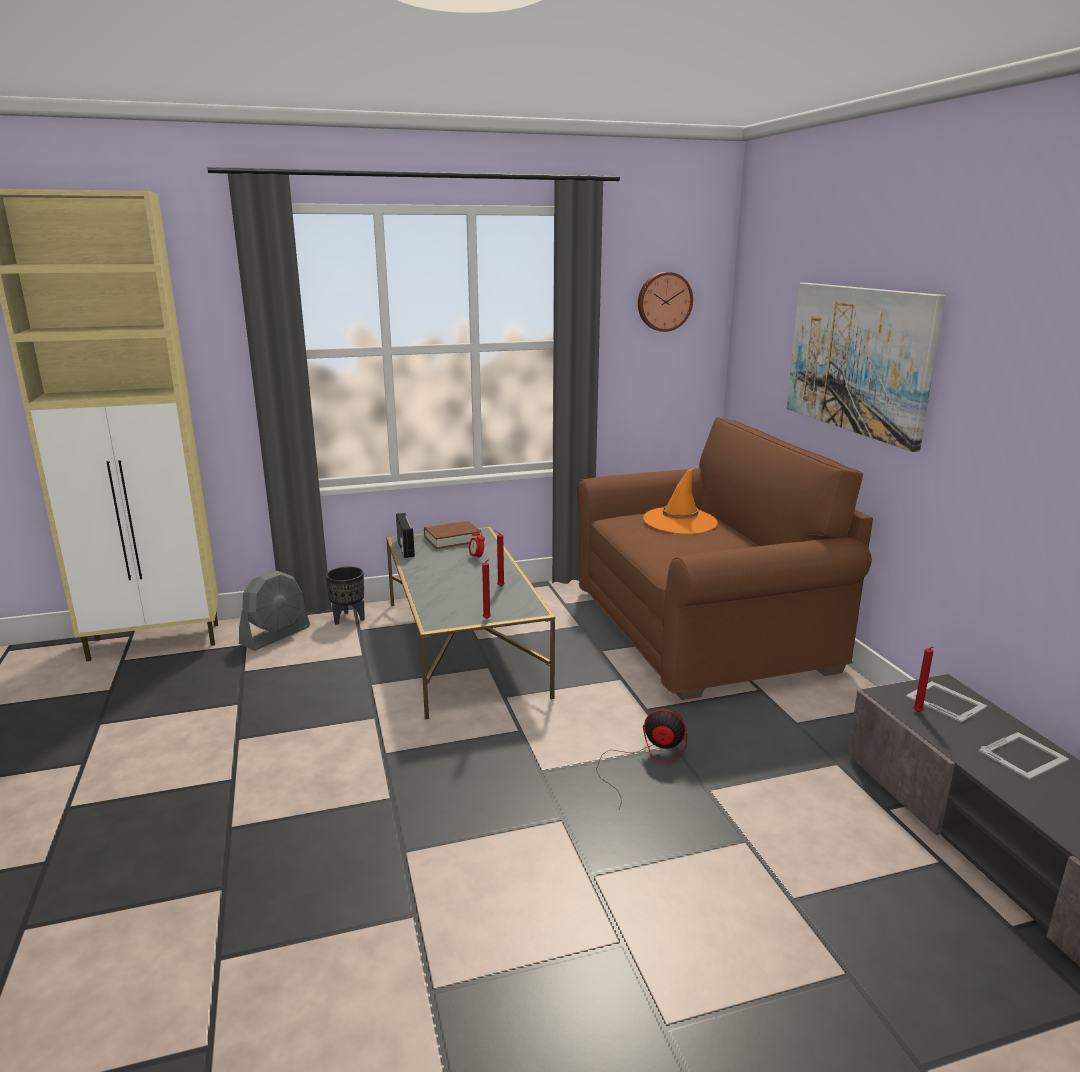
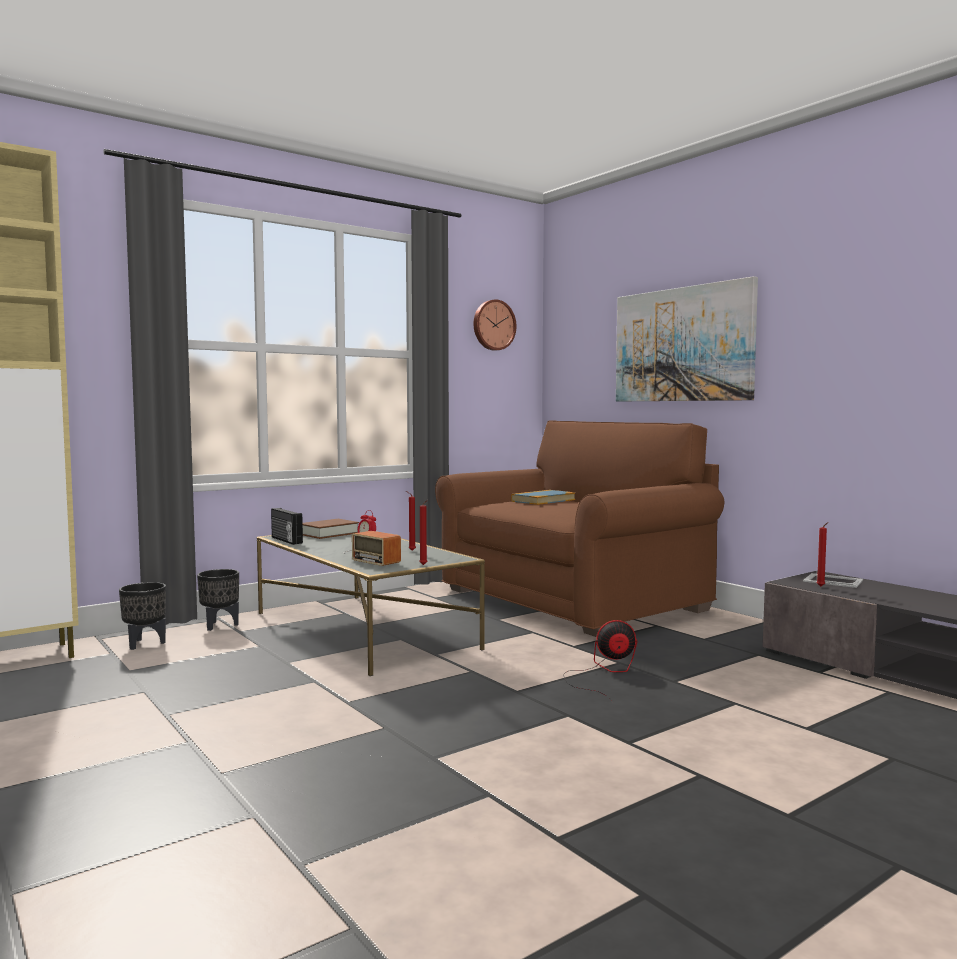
camera: 20 degrees left, 15 degrees down
grey fan [239,571,310,651] -> black planter [119,582,166,650]
orange hat [643,467,718,534] -> book [511,490,575,505]
picture frame [978,732,1069,780] -> none
none -> radio [343,531,401,566]

